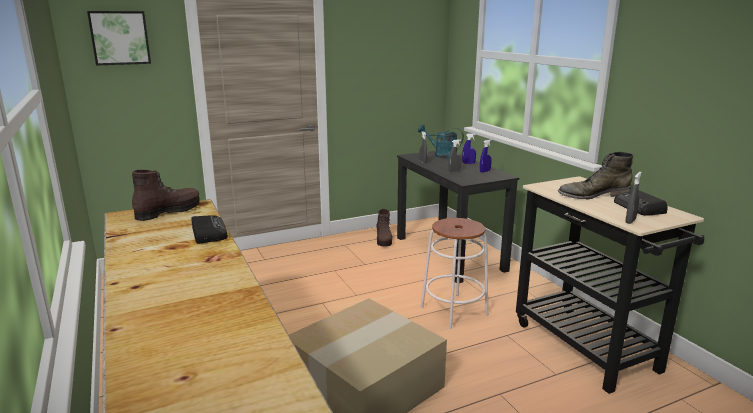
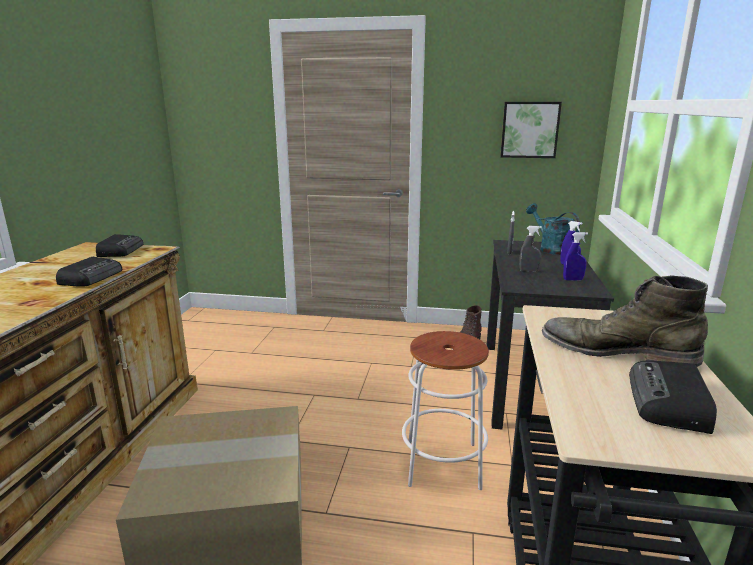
camera: 35 degrees right, 0 degrees up
picture [87,11,151,65] -> picture moved to [500,102,562,158]
brown boot [132,170,199,221] -> radio [96,234,144,257]
grey spray bottle [625,172,642,224] -> none

